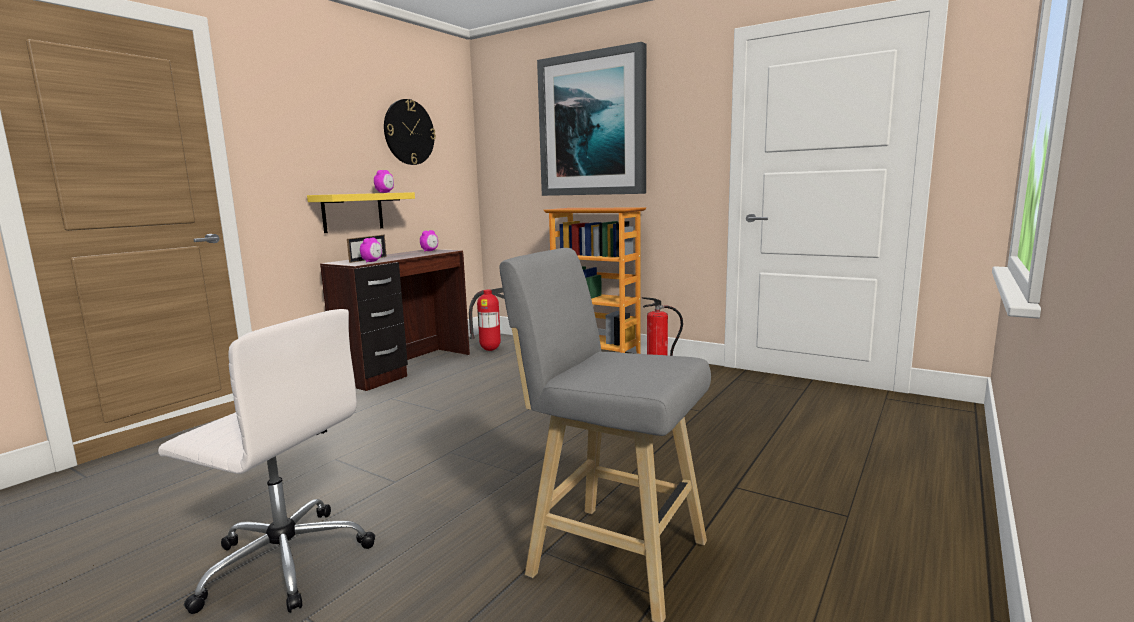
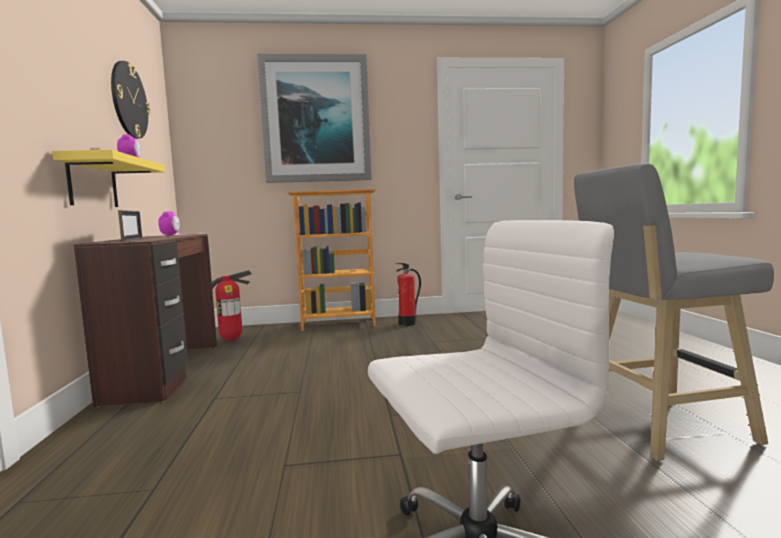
camera: 40 degrees left, 5 degrees down
alarm clock [360,238,382,262] -> none

